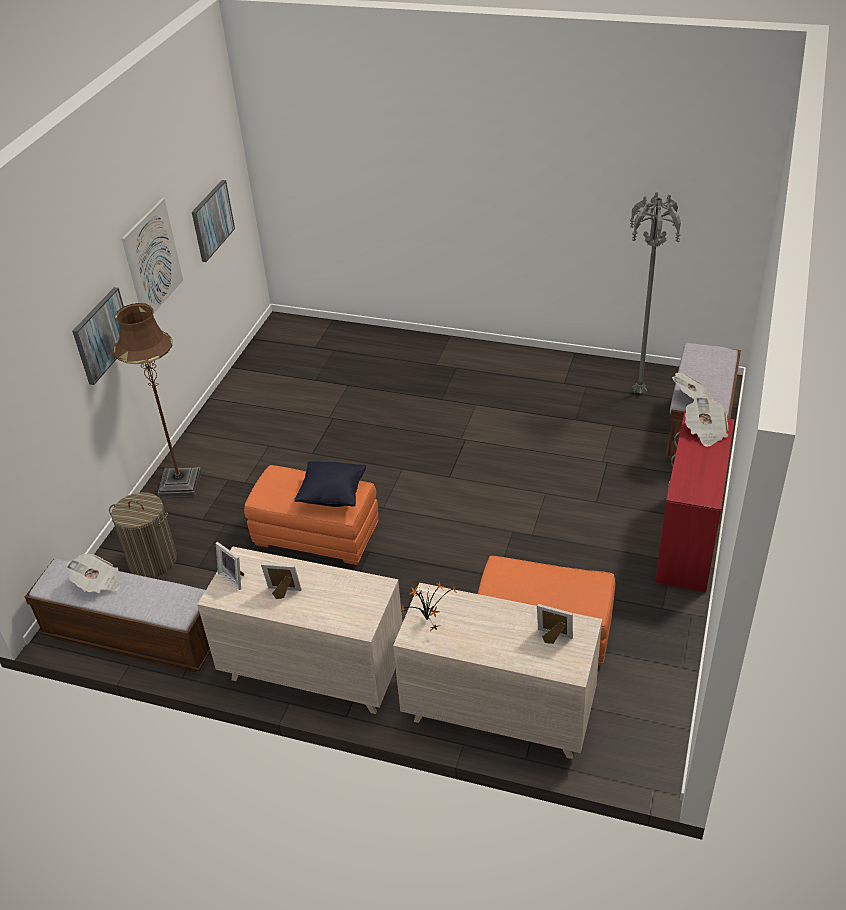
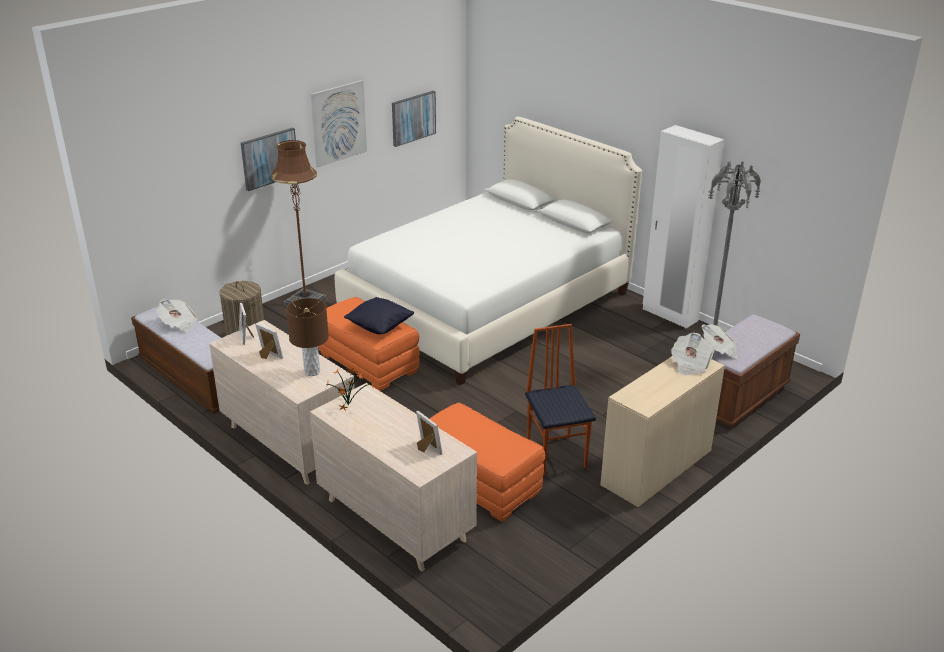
camera: 25 degrees right, 10 degrees down
red desk [655,412,735,592] -> beige desk [600,356,725,507]
none -> brown table lamp [286,298,329,376]
none -> white bed [335,116,642,385]
none -> chair [525,324,596,475]
none -> white wardrobe [643,125,724,328]

